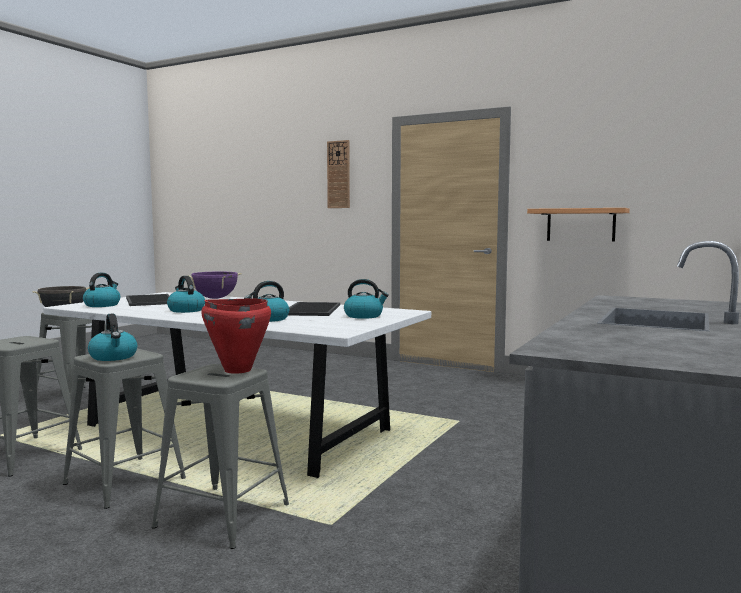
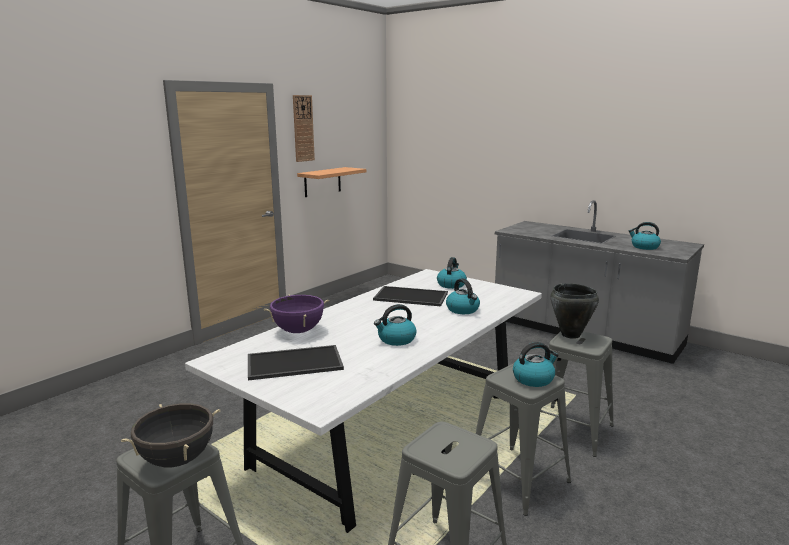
camera: 80 degrees left, 10 degrees up
kettle [83,273,120,307] -> kettle moved to [628,222,661,250]
red cooking pot [201,298,271,374] -> black cooking pot [551,283,599,339]
wall clock [327,140,350,208] -> wall clock moved to [293,95,315,162]

